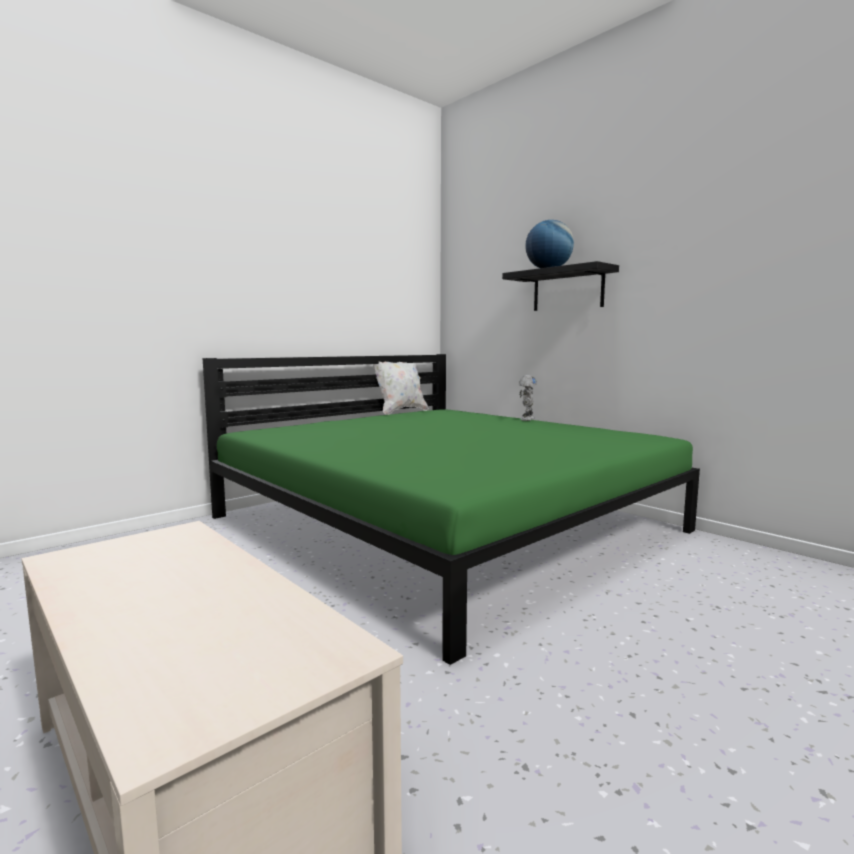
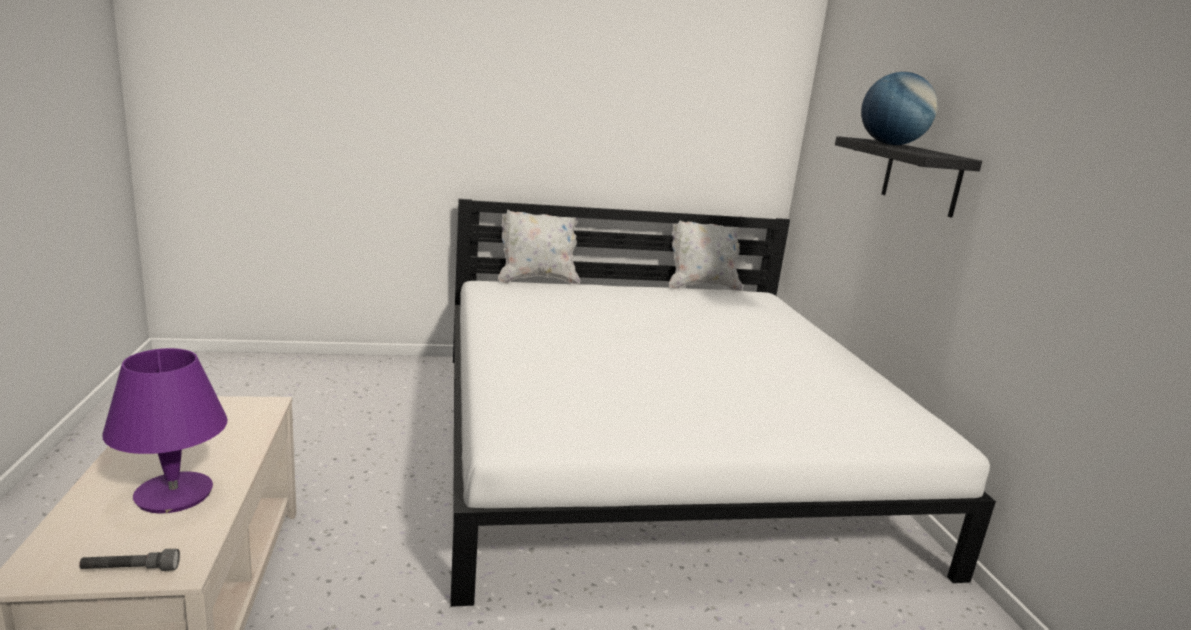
camera: 30 degrees right, 10 degrees up
green bed [203,354,700,665] -> white bed [451,199,996,607]
toy robot [519,375,537,421] -> none
none -> grey flashlight [79,549,180,571]
none -> purple table lamp [103,348,228,513]
none -> white pillow [498,205,580,285]

